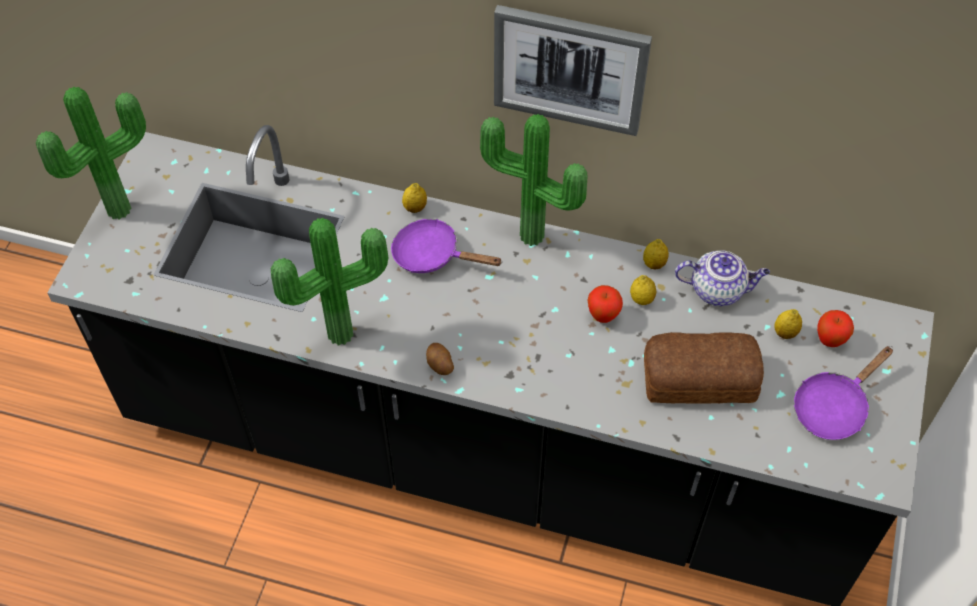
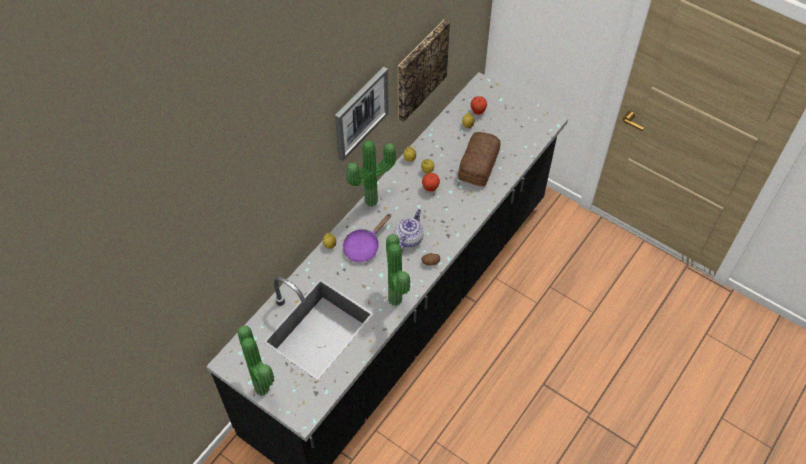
camera: 70 degrees left, 0 degrees up
teapot [675,250,770,306] -> teapot moved to [395,209,424,250]
purple frying pan [794,346,893,440] -> none
none -> picture [398,20,450,122]

